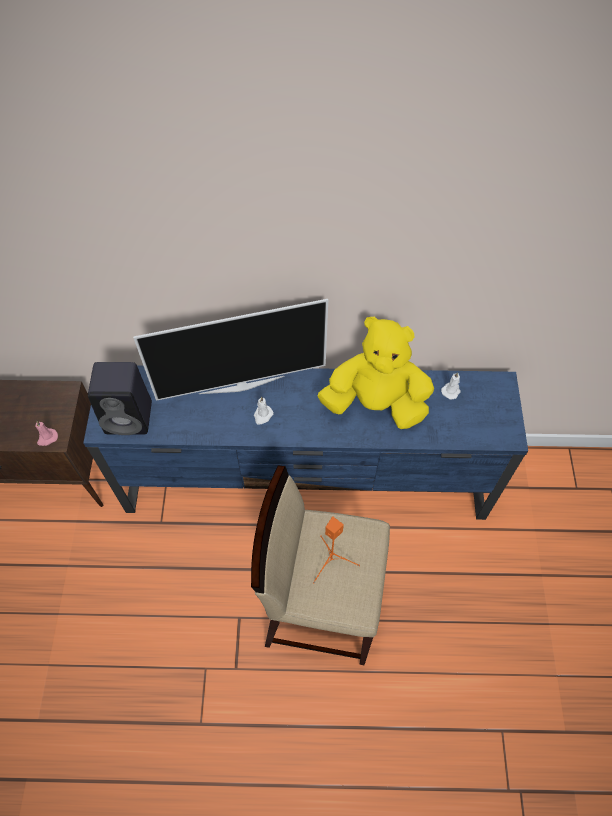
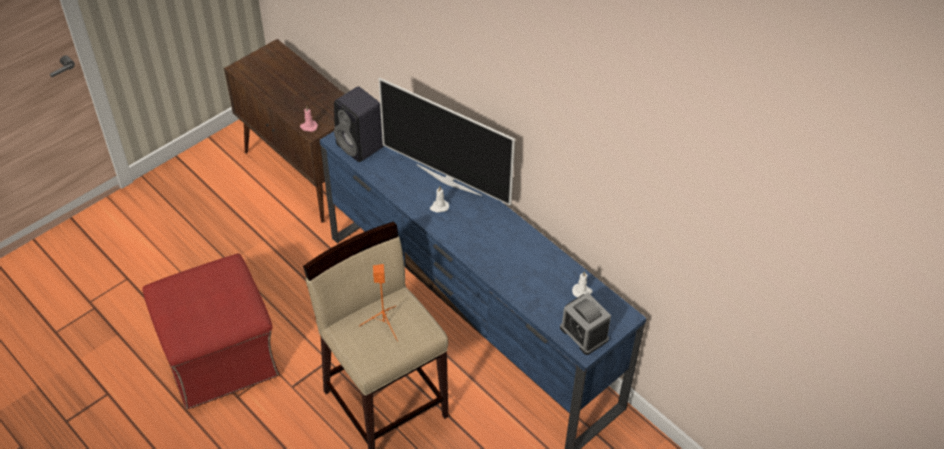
camera: 45 degrees right, 10 degrees down
yellow plush toy [317,317,434,429] -> none
none -> red ottoman [142,254,280,409]
none -> alarm clock [560,293,611,355]

